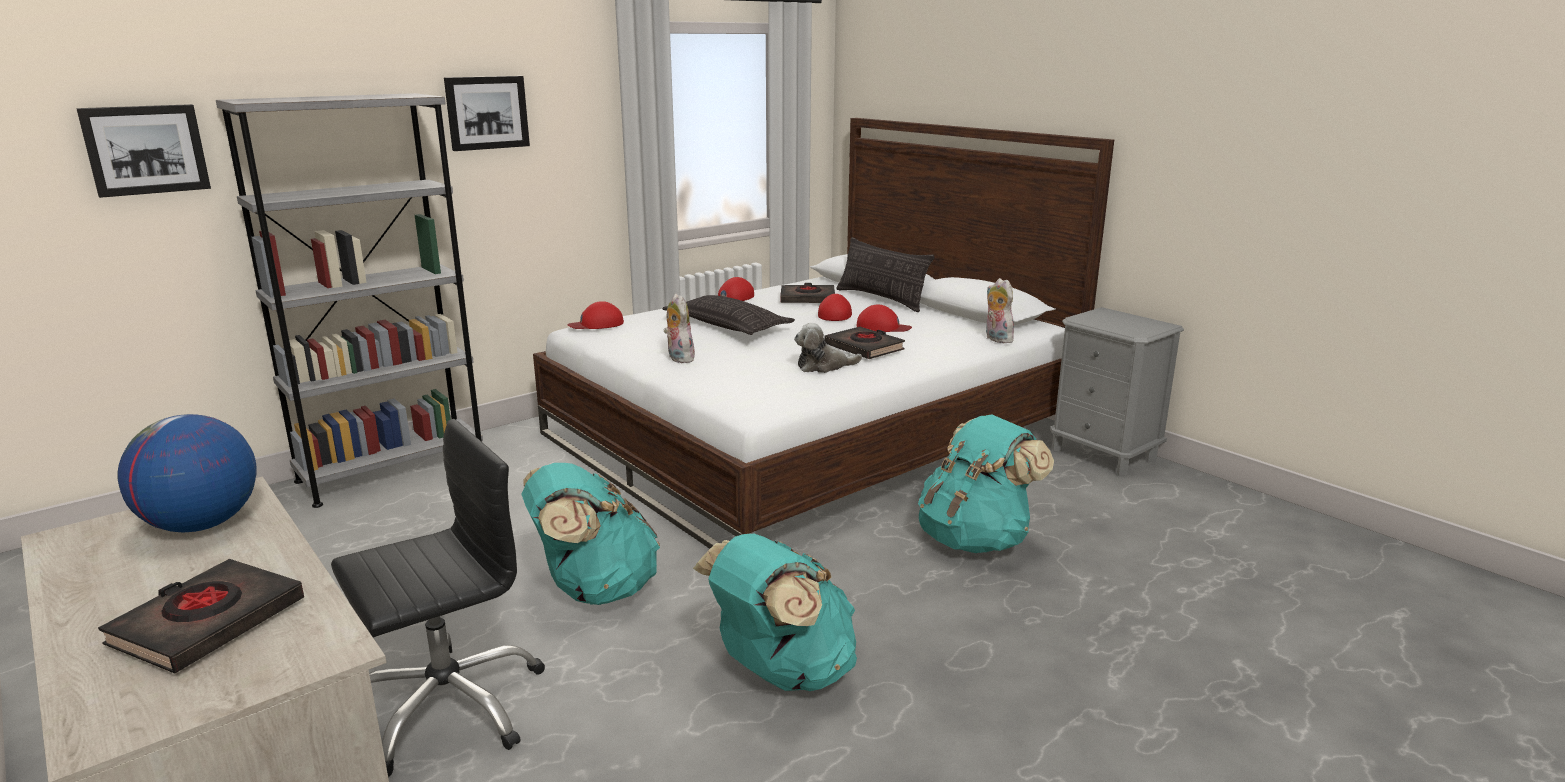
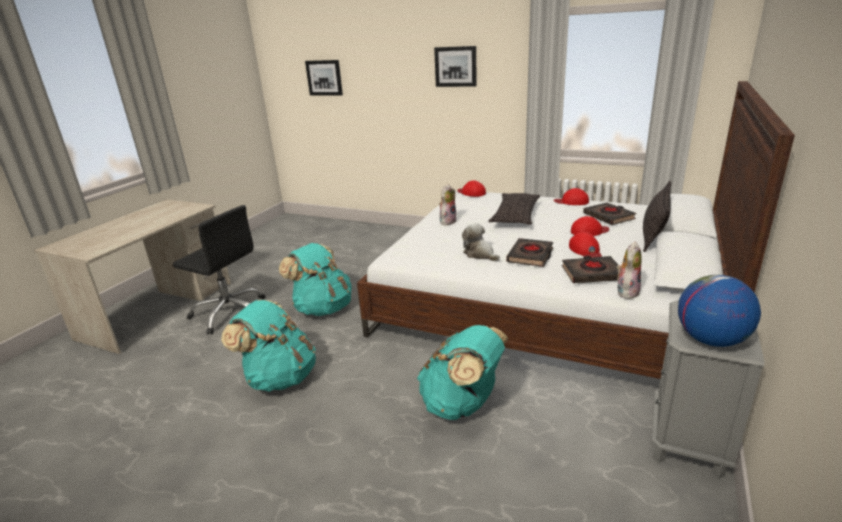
camera: 65 degrees right, 5 degrees up
black book [98,559,304,673] -> black book moved to [562,256,620,283]
globe [118,414,257,532] -> globe moved to [678,275,761,347]
grey bookcase [216,93,483,508] -> none

